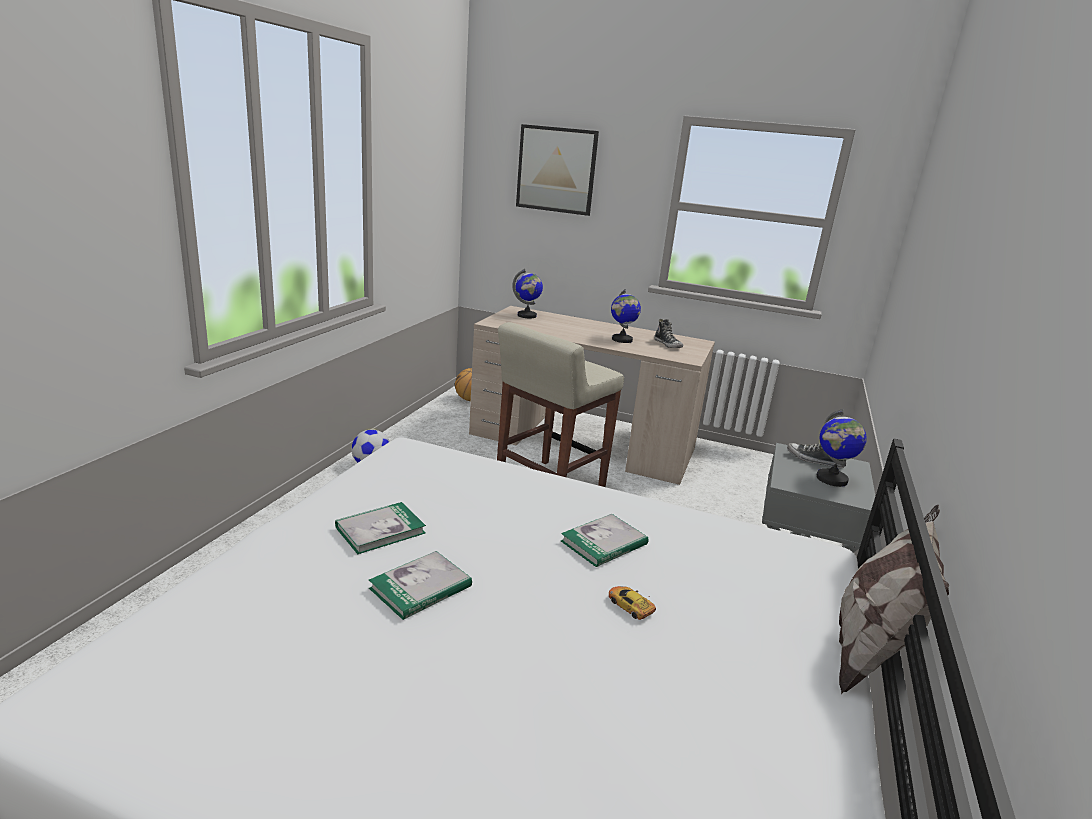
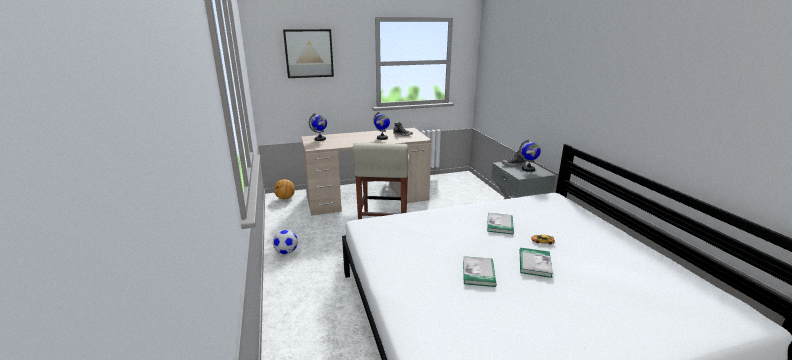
camera: 35 degrees left, 0 degrees up
book [335,502,426,554] -> book moved to [519,248,553,278]
pillow [839,505,949,694] -> none

